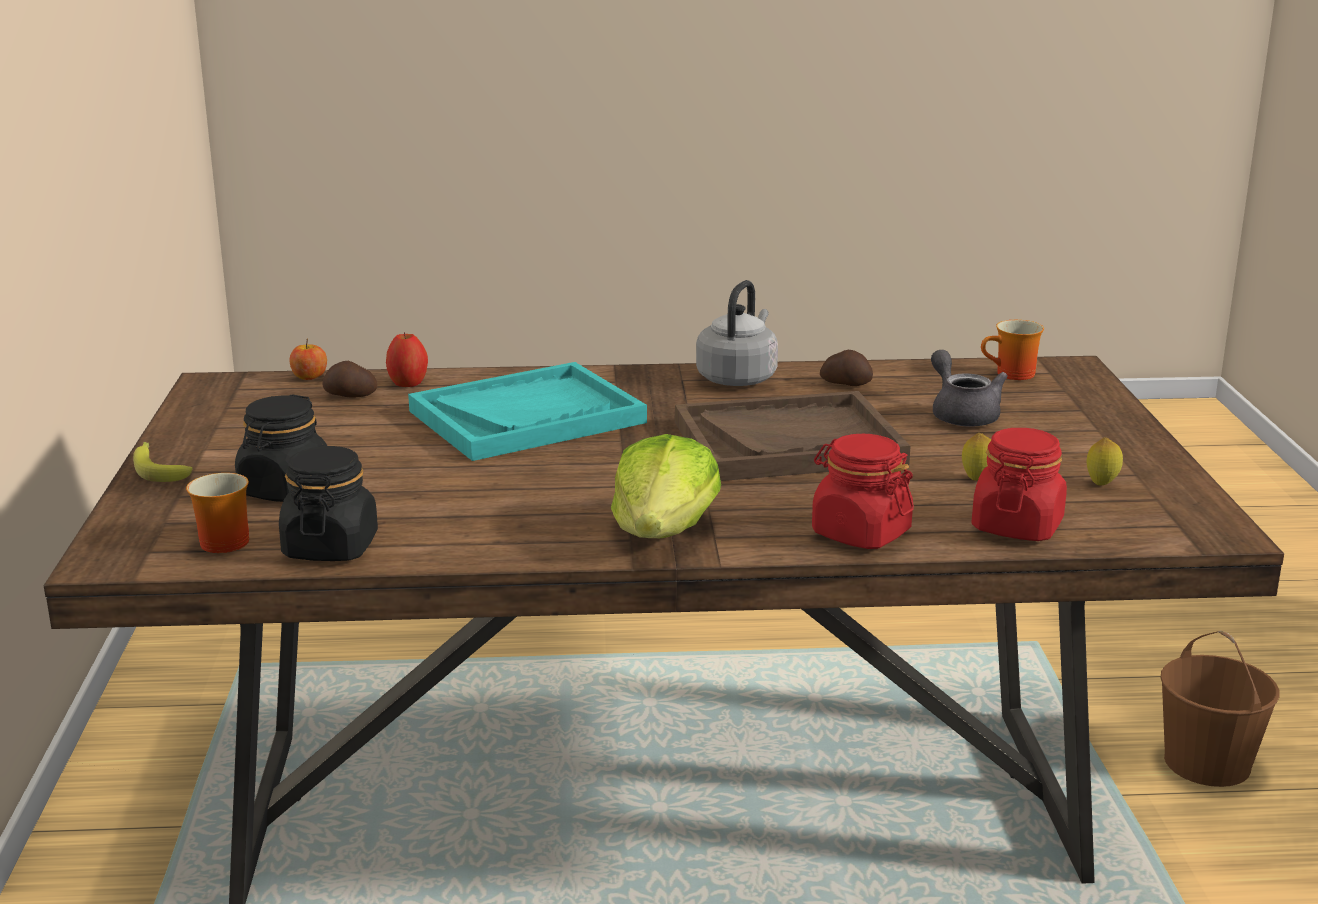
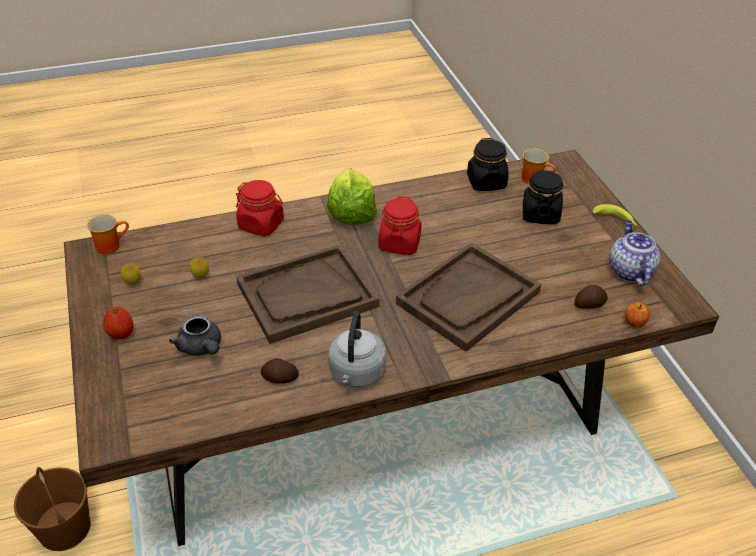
camera: 165 degrees right, 20 degrees up
apple [386,332,428,387] -> apple moved to [103,307,134,339]
turquoise tray [408,362,647,461] -> brown tray [396,242,541,352]
red jar [971,428,1067,541] -> red jar moved to [378,196,422,255]
mug [981,320,1044,380] -> mug moved to [87,214,129,254]
none -> teapot [609,220,661,286]

